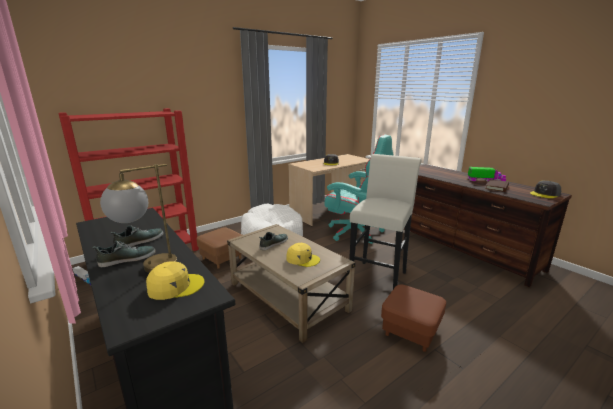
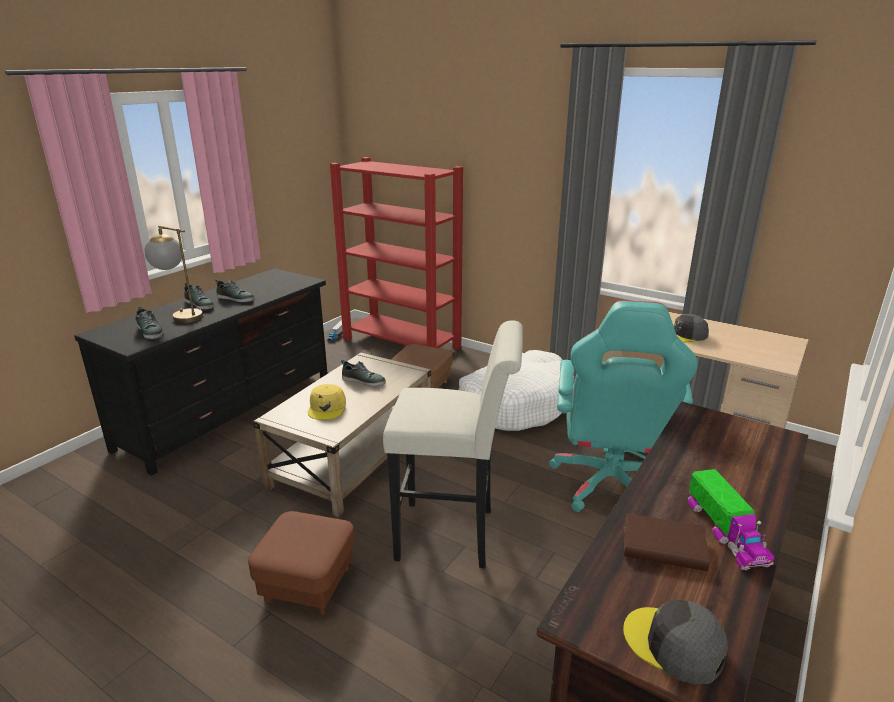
camera: 70 degrees right, 5 degrees up
yellow cap [146,261,205,300] -> shoe [135,306,163,339]

